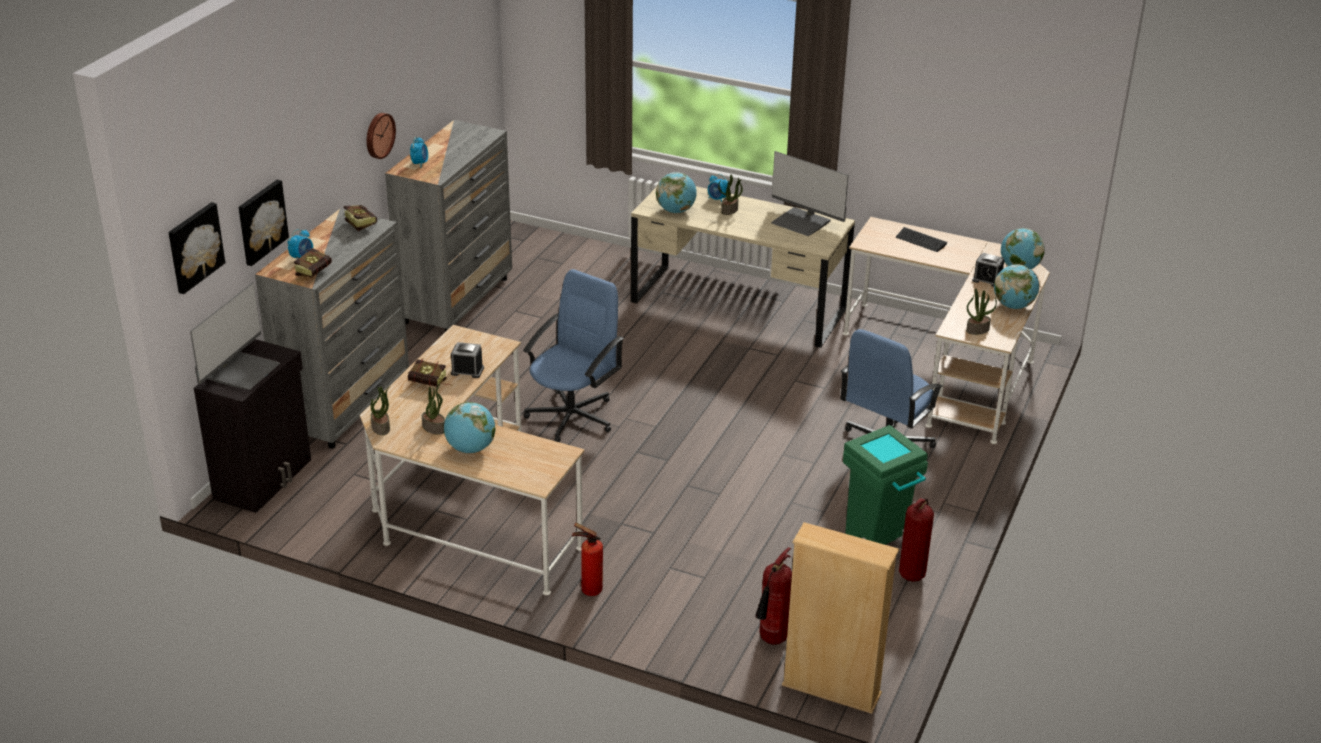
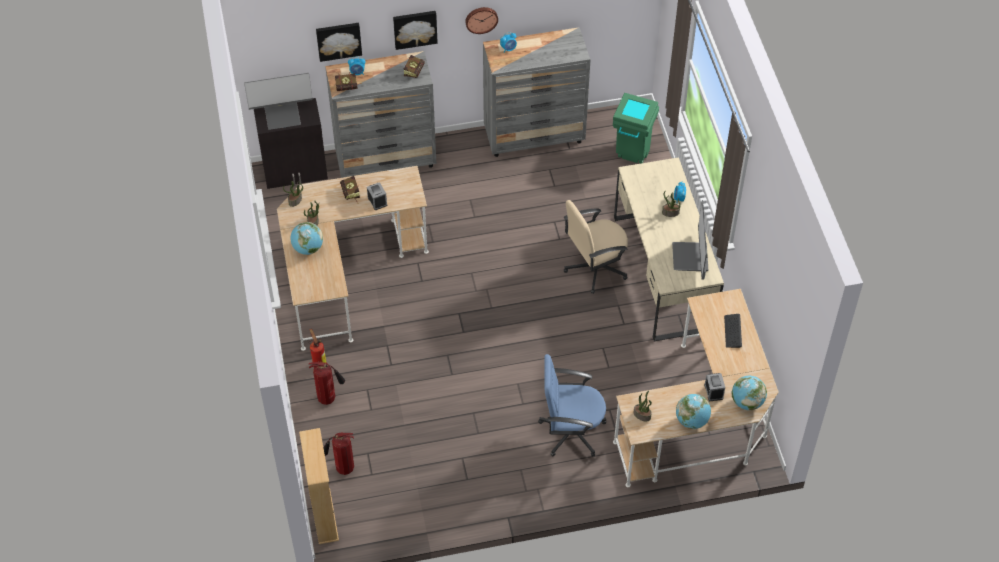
camera: 55 degrees right, 20 degrees up
picture [168,202,225,294] -> picture moved to [393,11,438,50]
blue office chair [523,269,624,442] -> none
globe [656,172,697,213] -> none
green trash can [843,425,928,545] -> green trash can moved to [613,93,659,163]
fire extinguisher [899,498,934,582] -> fire extinguisher moved to [309,361,345,405]
none -> beige office chair [564,200,628,294]

